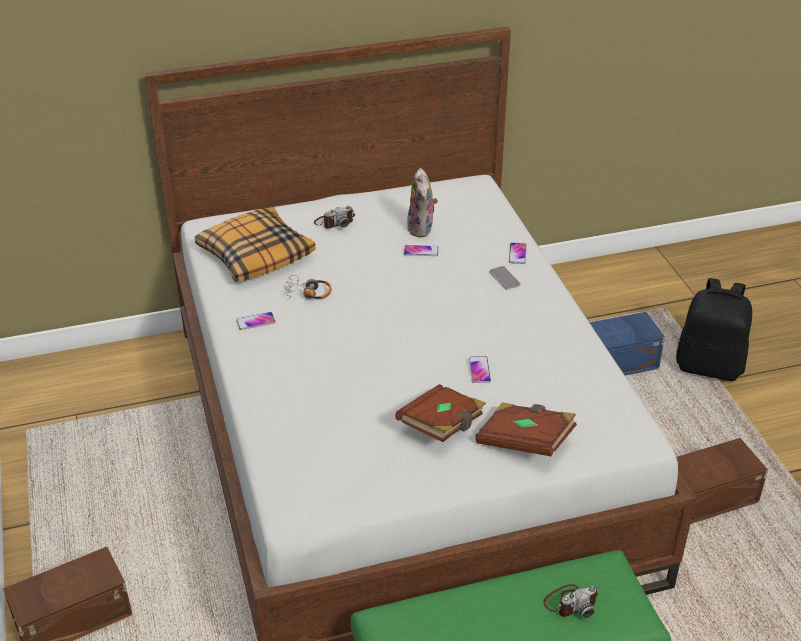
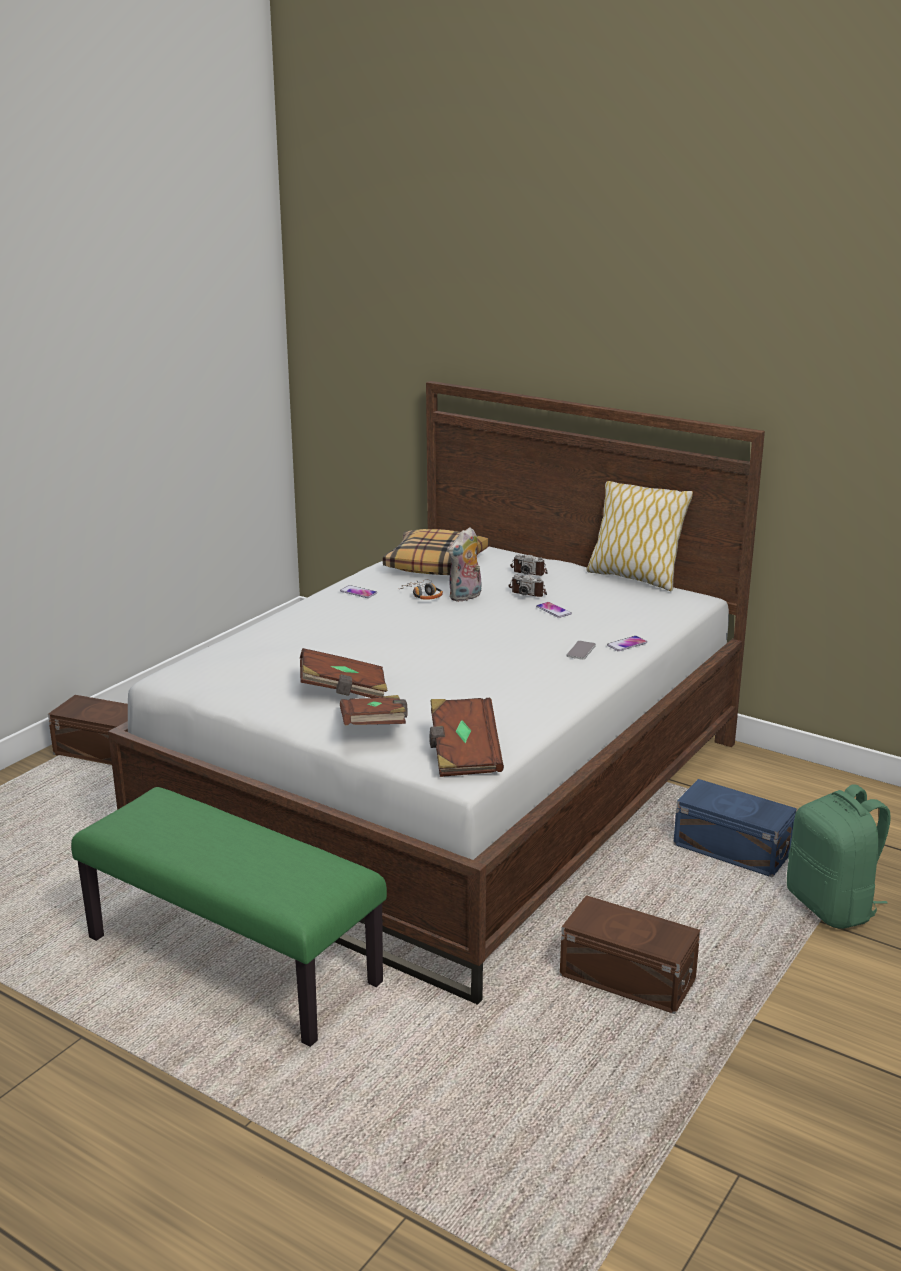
camera: 50 degrees right, 15 degrees down
plush toy [407,168,438,238] -> plush toy moved to [448,527,481,602]
phone [469,356,491,383] -> none
camera [543,584,599,618] -> camera moved to [508,574,547,597]
black backpack [676,278,752,381] -> green backpack [787,784,891,929]
none -> brown book [429,698,504,777]
none -> pillow [587,481,693,591]

